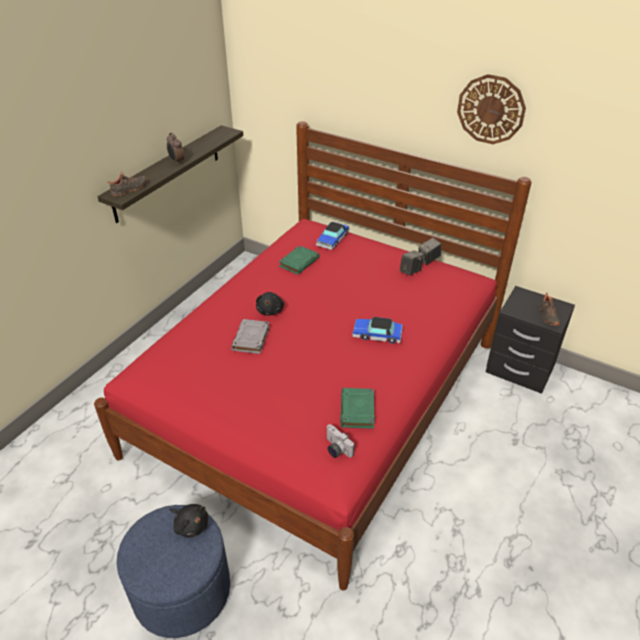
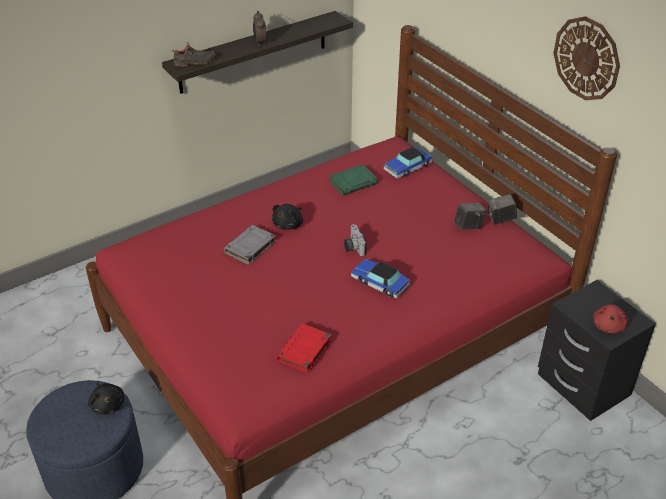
camera: 25 degrees right, 0 degrees up
camera [326,424,355,458] -> camera moved to [344,224,367,256]
green book [340,388,375,429] -> red book [276,323,332,373]
black shoe [539,293,560,326] -> red plush toy [593,304,629,333]

